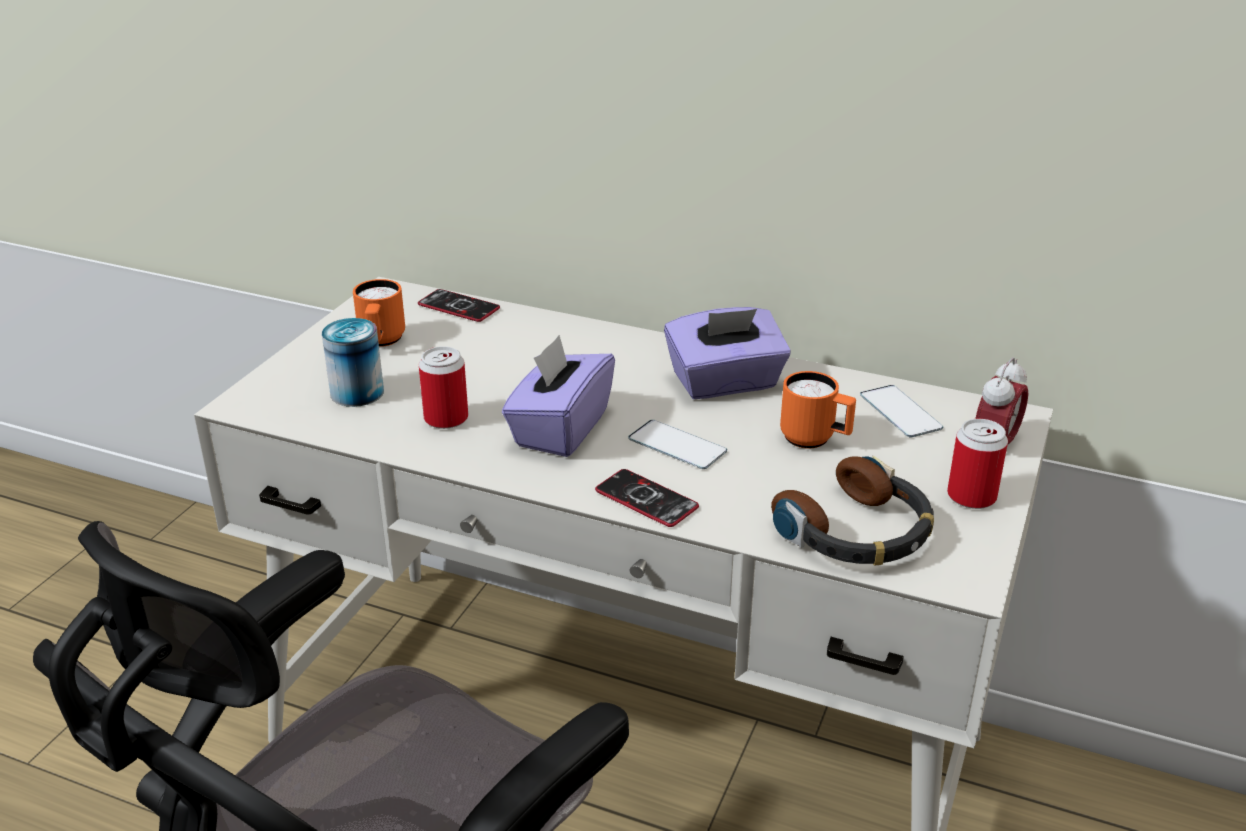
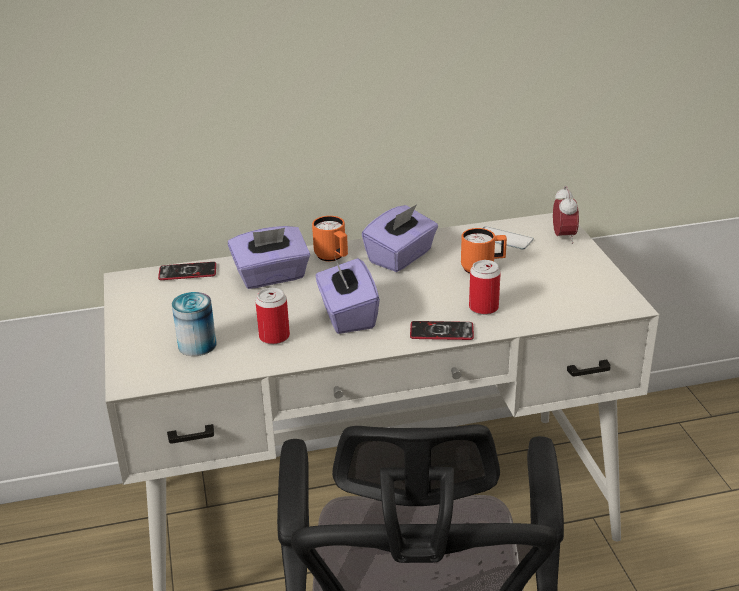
camera: 35 degrees left, 0 degrees up
orange mug [353,279,405,347] -> orange mug moved to [312,216,348,262]
phone [628,420,727,469] -> none
headphones [771,456,934,565] -> none
can [947,419,1008,509] -> can moved to [469,260,501,315]
none -> purple tissue box [228,226,310,289]

